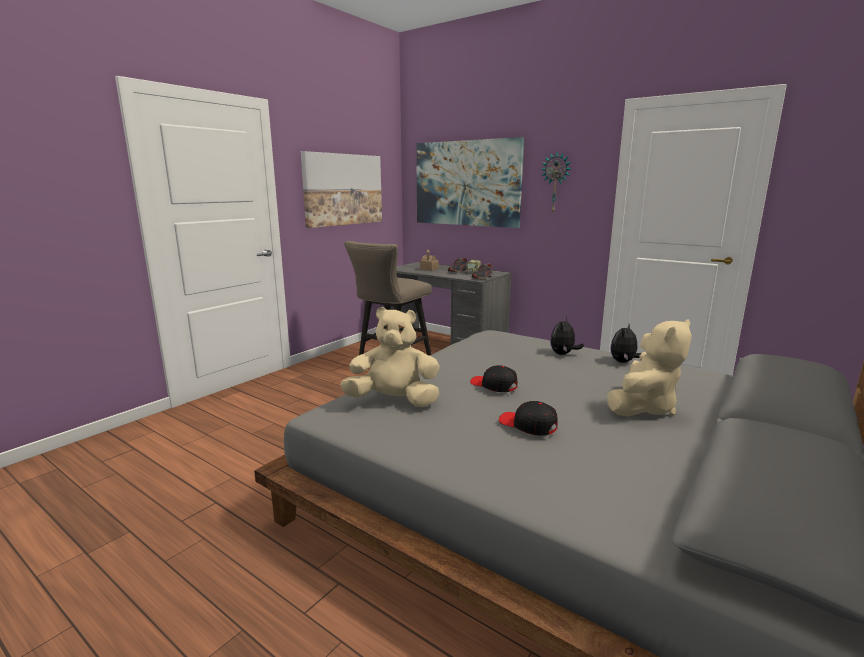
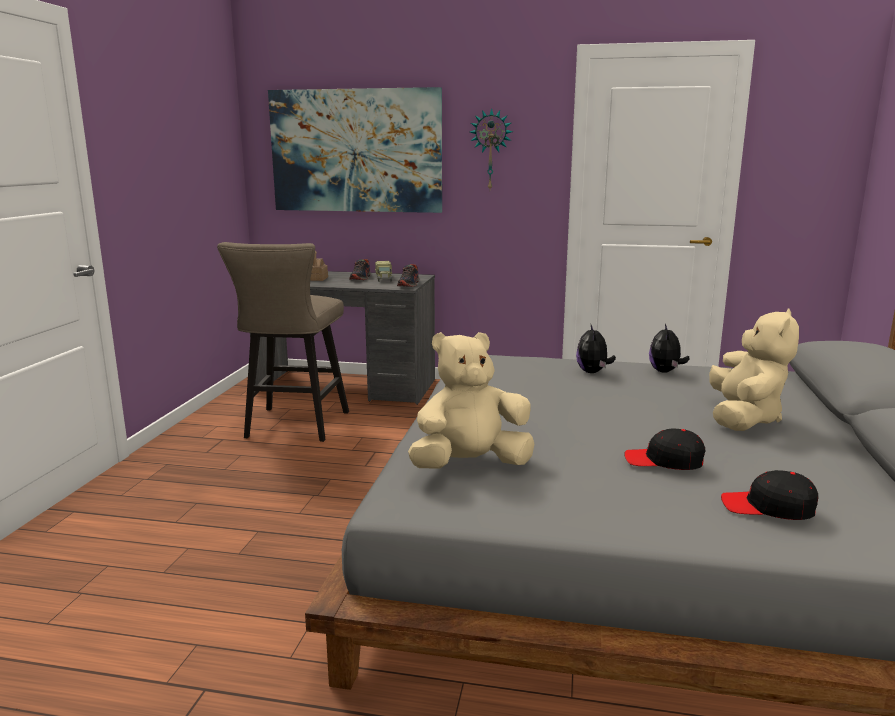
camera: 25 degrees left, 0 degrees up
picture [301,151,382,228] -> none
black cap [470,365,517,392] -> black cap moved to [721,470,818,520]

